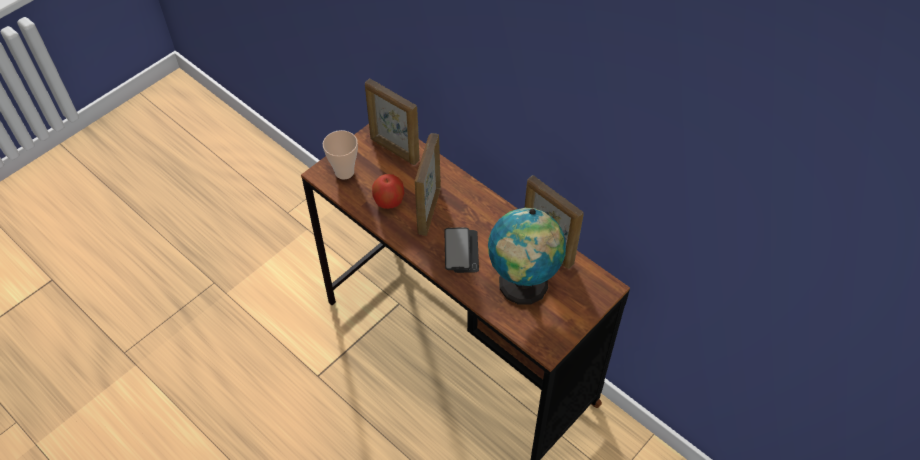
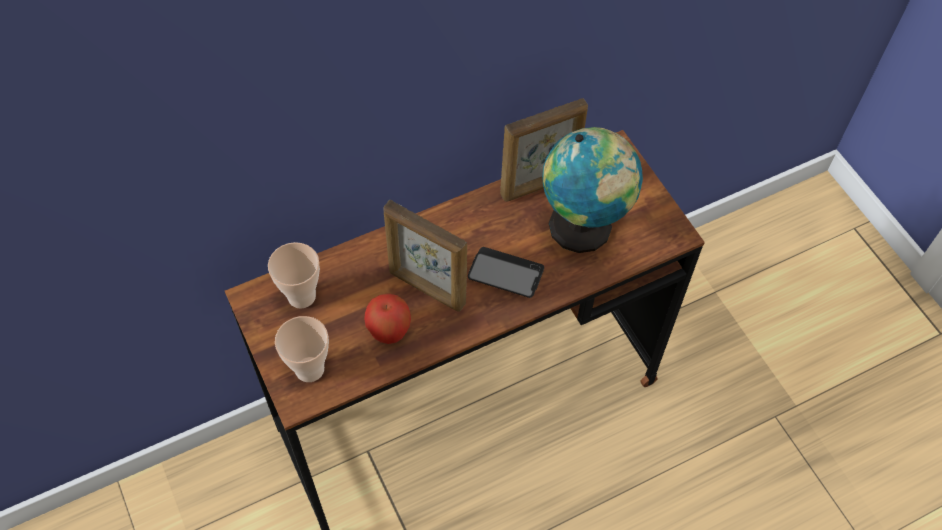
camera: 70 degrees left, 5 degrees up
picture frame [365,79,420,165] -> cup [268,242,320,308]

